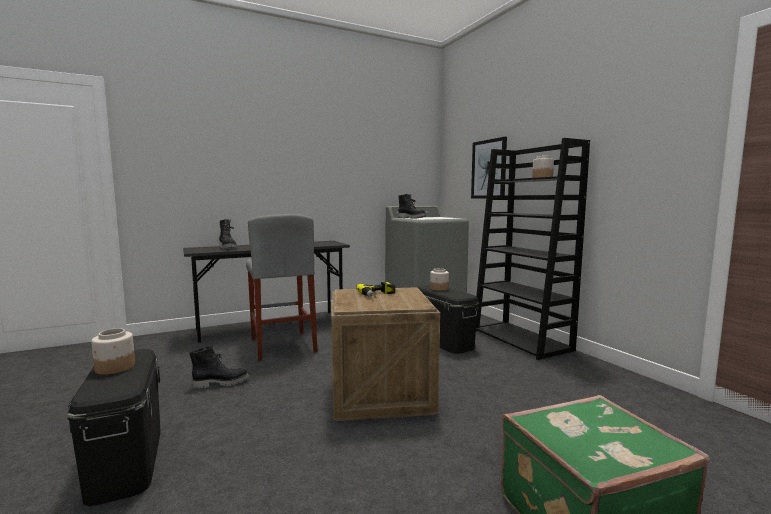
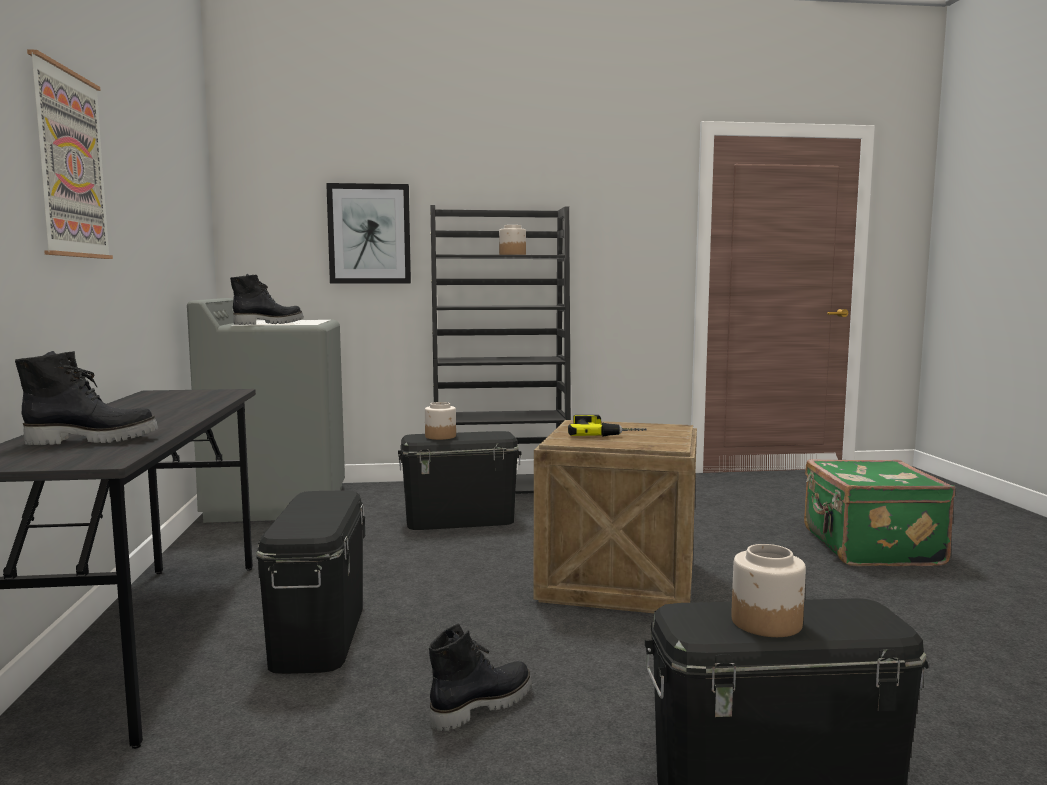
camera: 70 degrees left, 0 degrees up
black boot [190,345,249,389] -> black boot turned 45 degrees clockwise [429,623,532,731]
grey stool [246,214,318,361] -> black storage box [256,490,365,674]
none -> picture [27,49,113,259]

